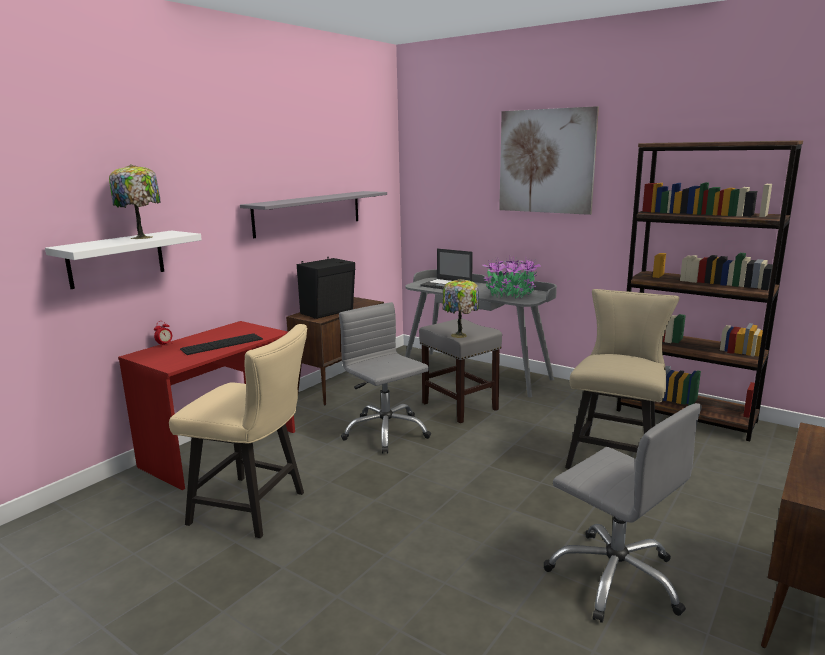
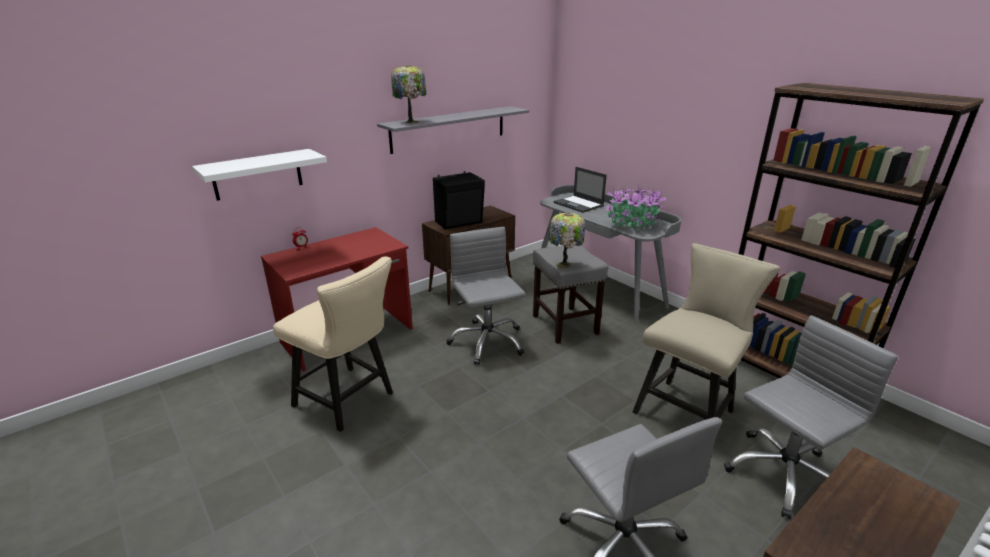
camera: 15 degrees right, 10 degrees up
table lamp [109,165,160,239] -> table lamp moved to [391,65,426,123]
keyboard [180,333,263,355] -> none
picture [499,106,599,215] -> none
none -> grey office chair [724,315,898,519]

